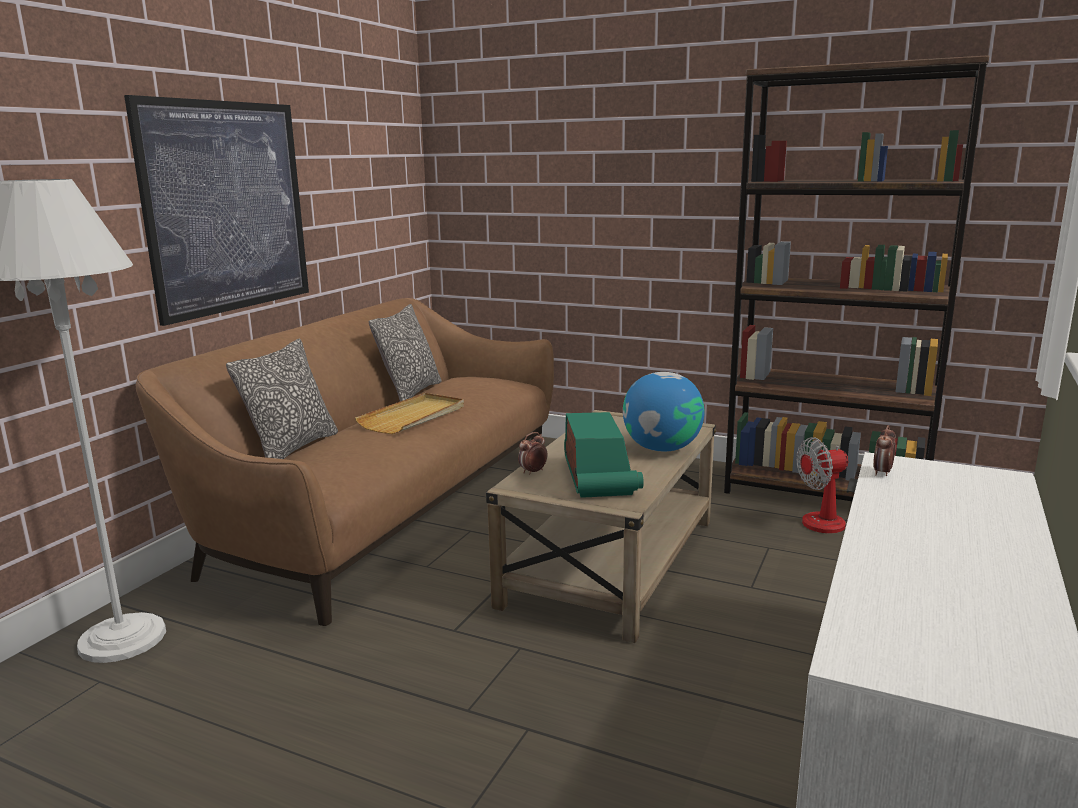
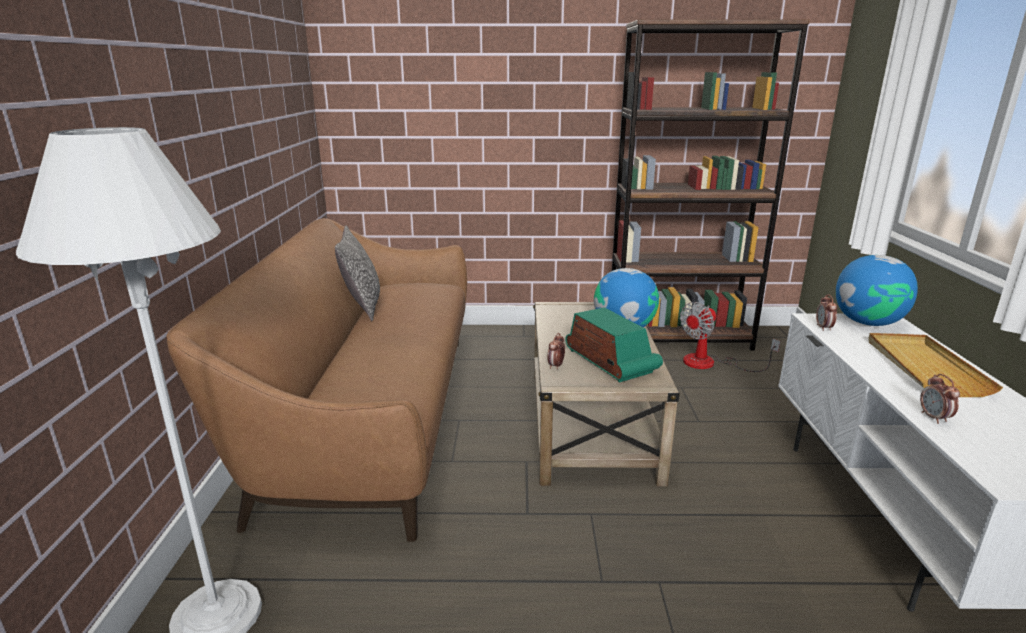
camera: 25 degrees left, 5 degrees up
picture [124,95,309,326] -> none
pillow [226,339,338,459] -> none
beige tray [355,393,464,434] -> beige tray moved to [868,333,1003,397]
none -> globe [836,255,918,326]
none -> alarm clock [920,374,960,424]

